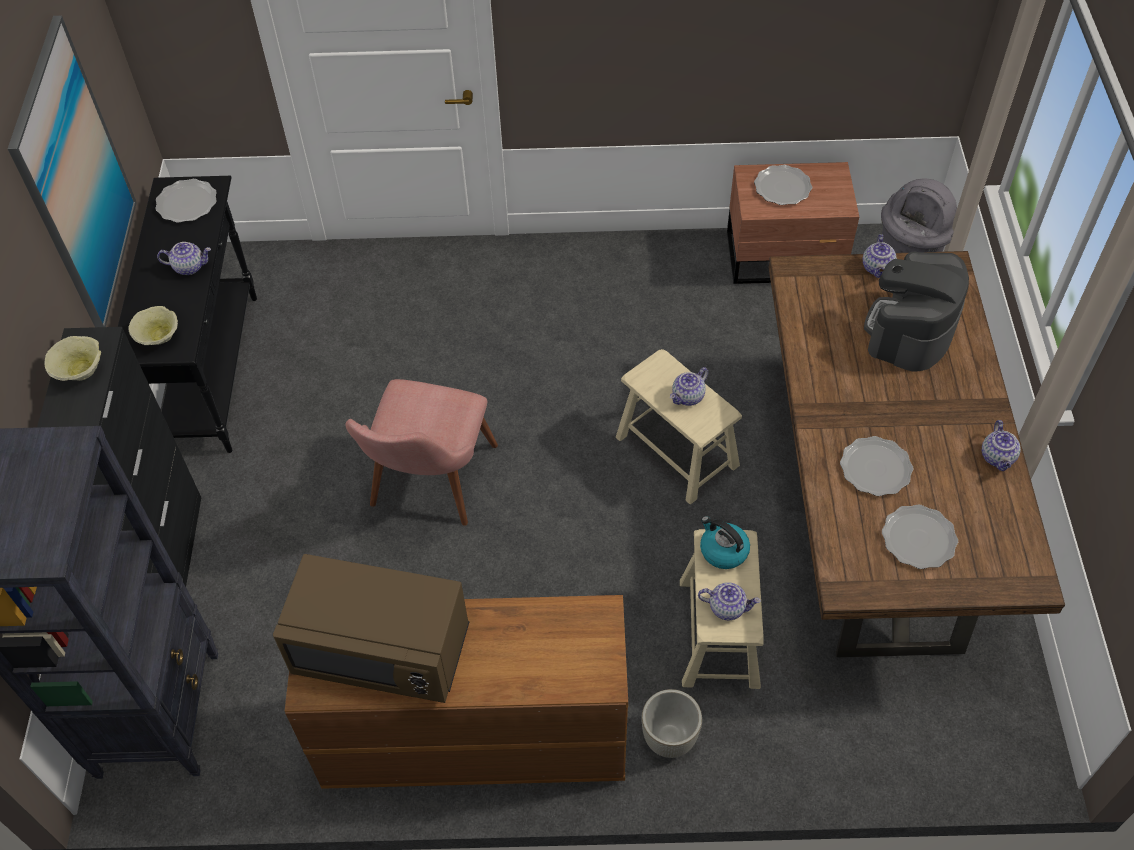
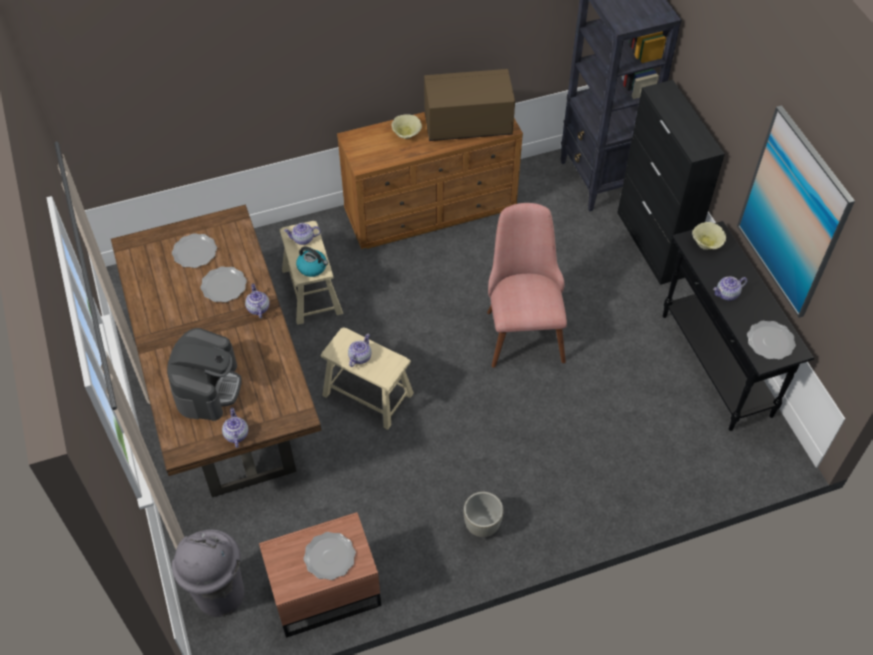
camera: 160 degrees right, 0 degrees up
beige bowl [45,336,101,381] -> beige bowl moved to [392,114,422,139]
grey planter [642,689,702,758] -> grey planter moved to [463,492,504,537]
teapot [982,420,1021,471] -> teapot moved to [245,283,270,318]

